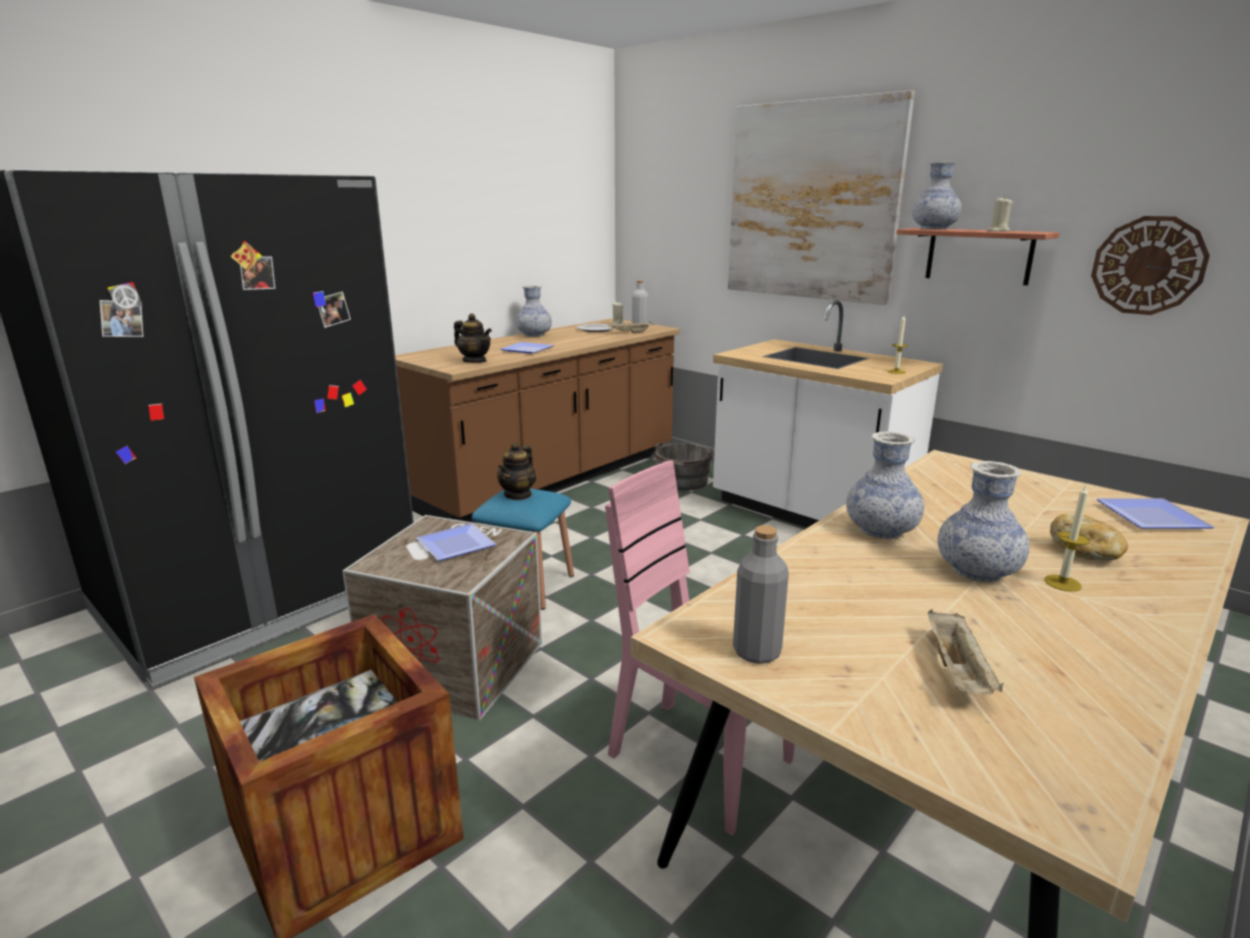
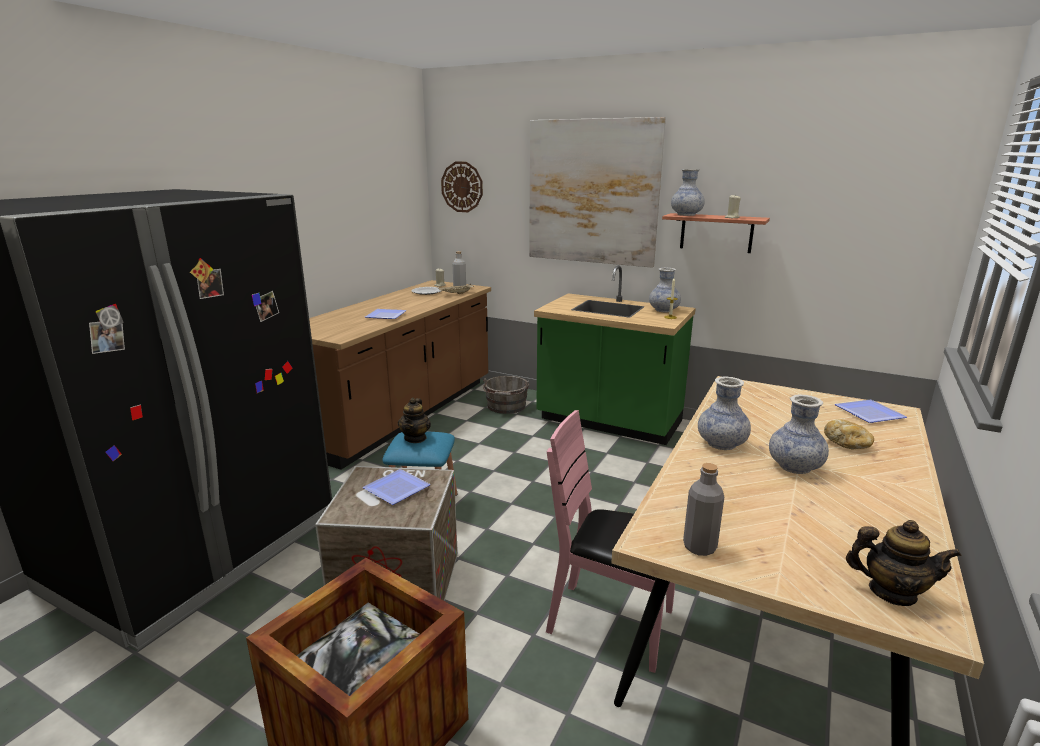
camera: 15 degrees left, 0 degrees up
teapot [454,314,492,363] -> teapot moved to [846,520,962,606]
vase [516,285,552,337] -> vase moved to [649,268,681,312]
white counter [713,300,943,528] -> green counter [534,265,696,445]
beige tray [927,609,1003,695] -> none
candle [1044,486,1090,592] -> none
wall clock [1091,216,1210,315] -> wall clock moved to [441,162,483,212]

